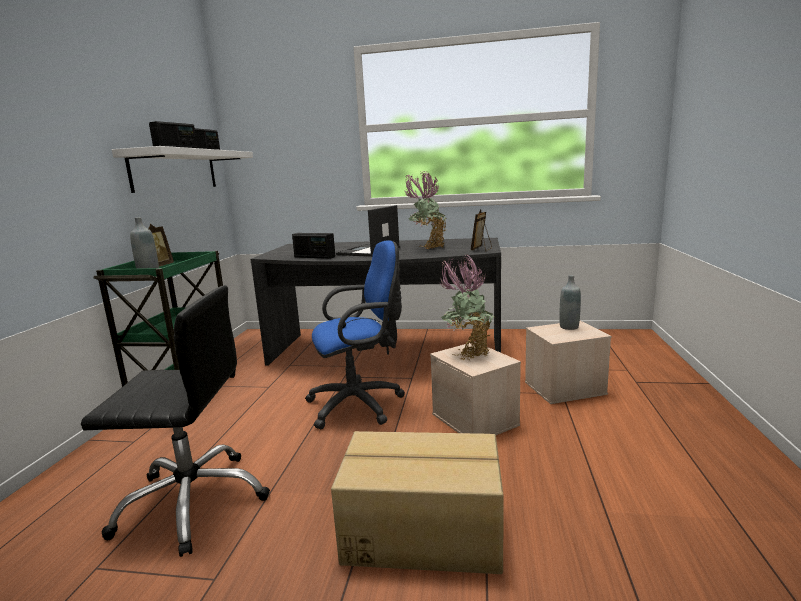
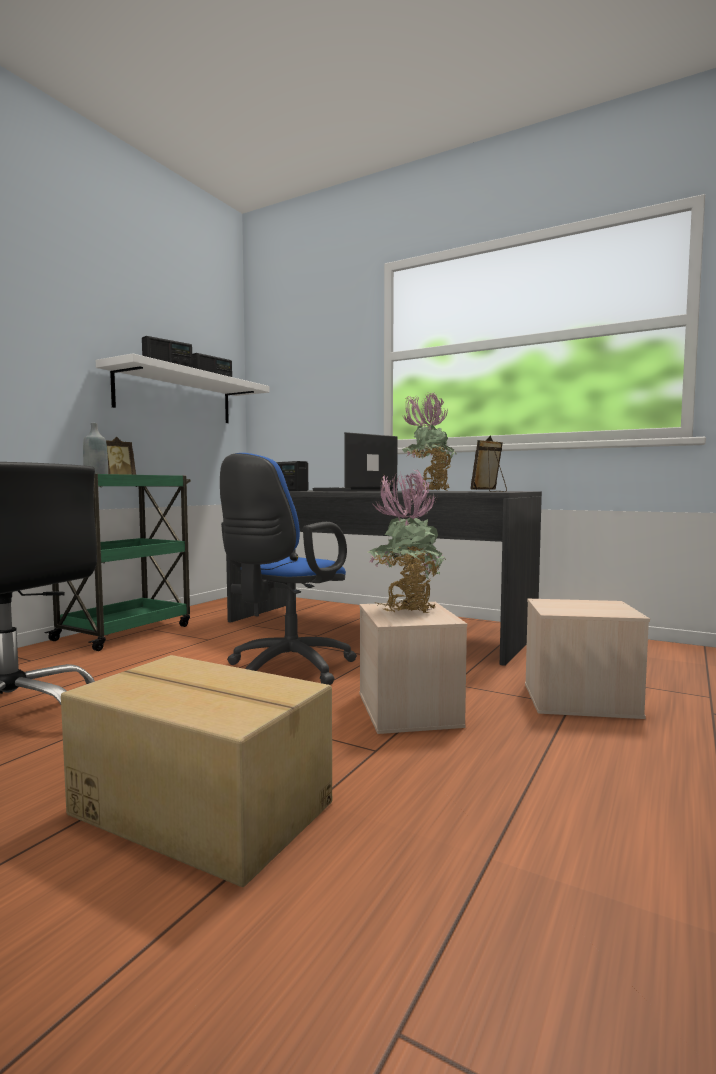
camera: 20 degrees right, 10 degrees down
blue office chair [305,240,405,429] -> blue office chair turned 120 degrees clockwise [220,453,357,685]
grey bottle [559,275,581,330] -> none

